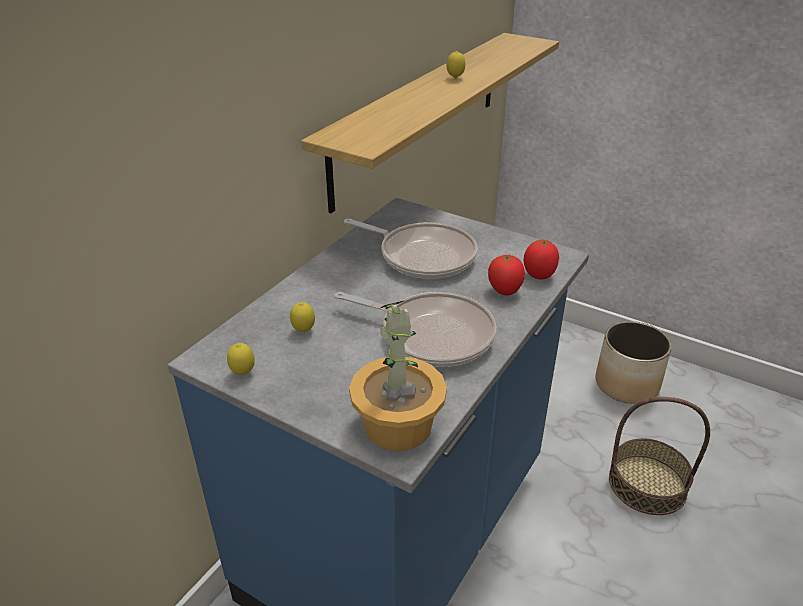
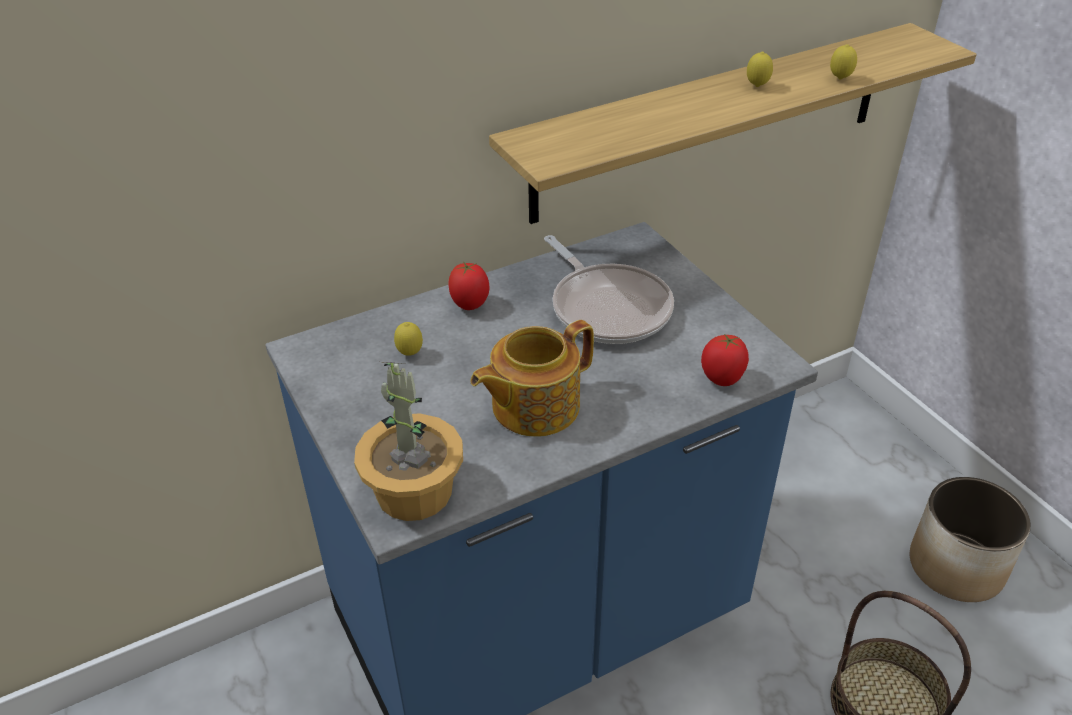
camera: 30 degrees right, 5 degrees up
lemon [227,343,255,375] -> lemon moved to [830,44,857,80]
frying pan [335,292,496,367] -> teapot [470,320,594,437]
tomato [488,254,525,296] -> tomato moved to [449,263,489,310]

